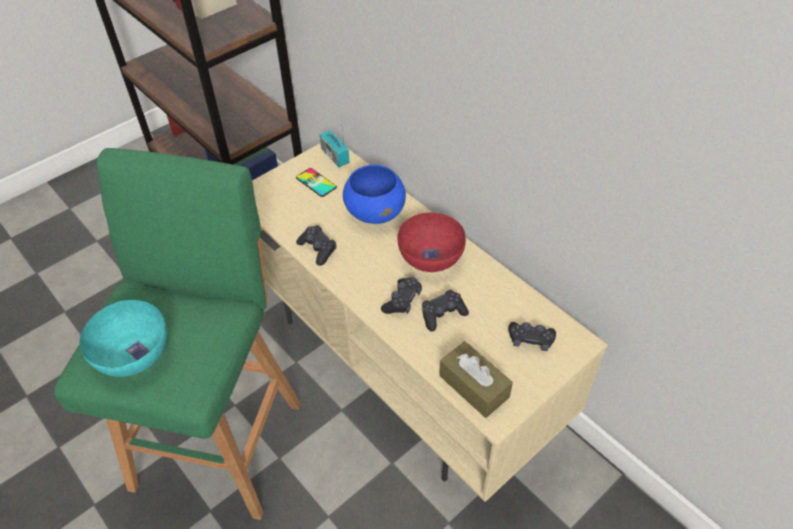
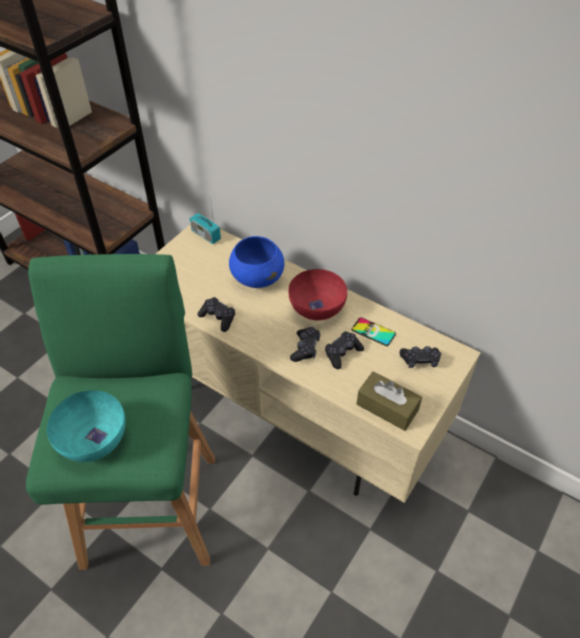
camera: 15 degrees left, 0 degrees up
phone [296,168,337,197] -> phone moved to [352,317,396,346]

